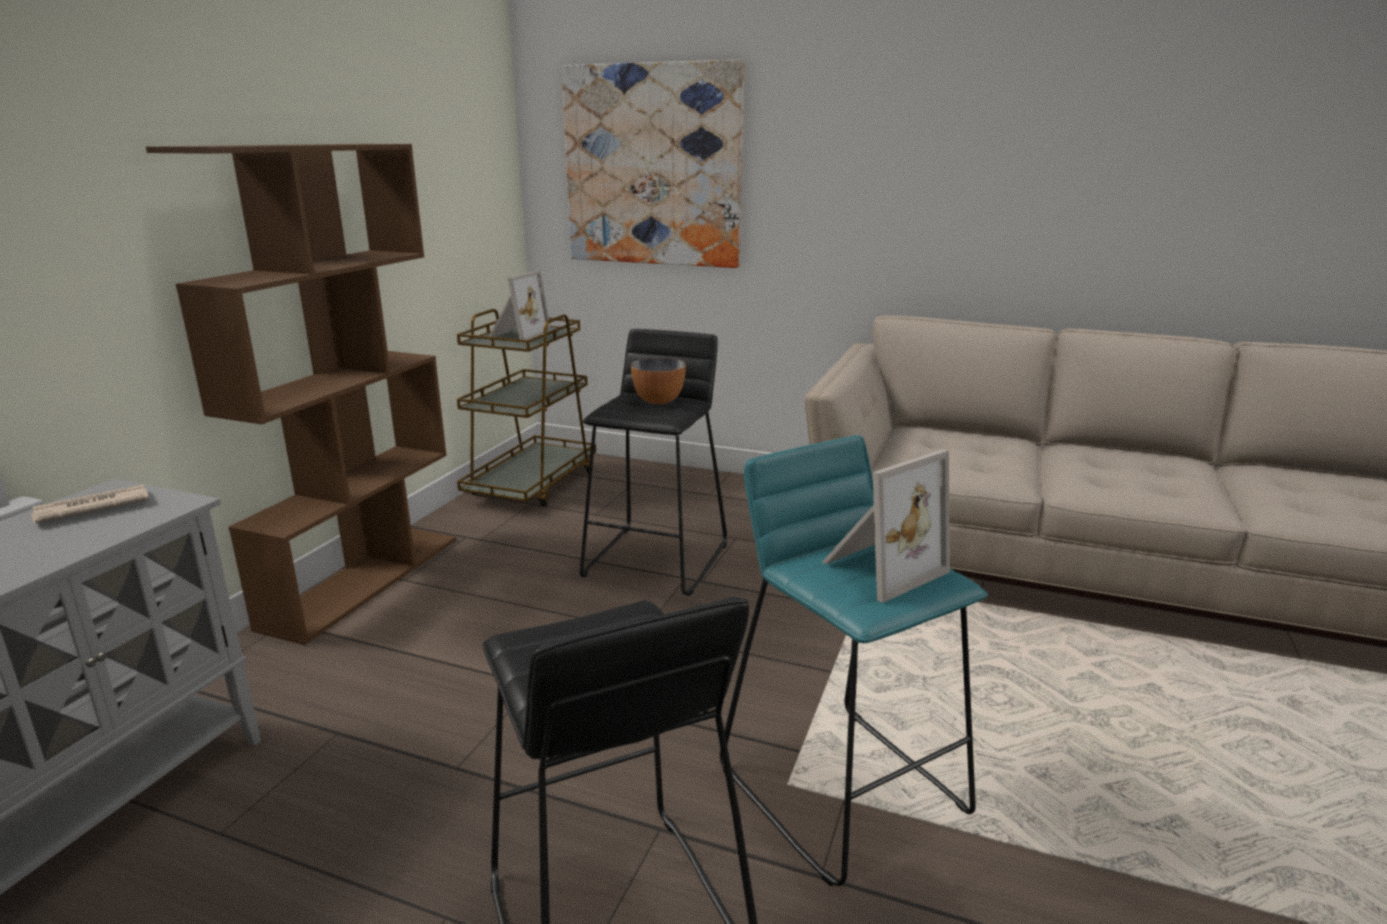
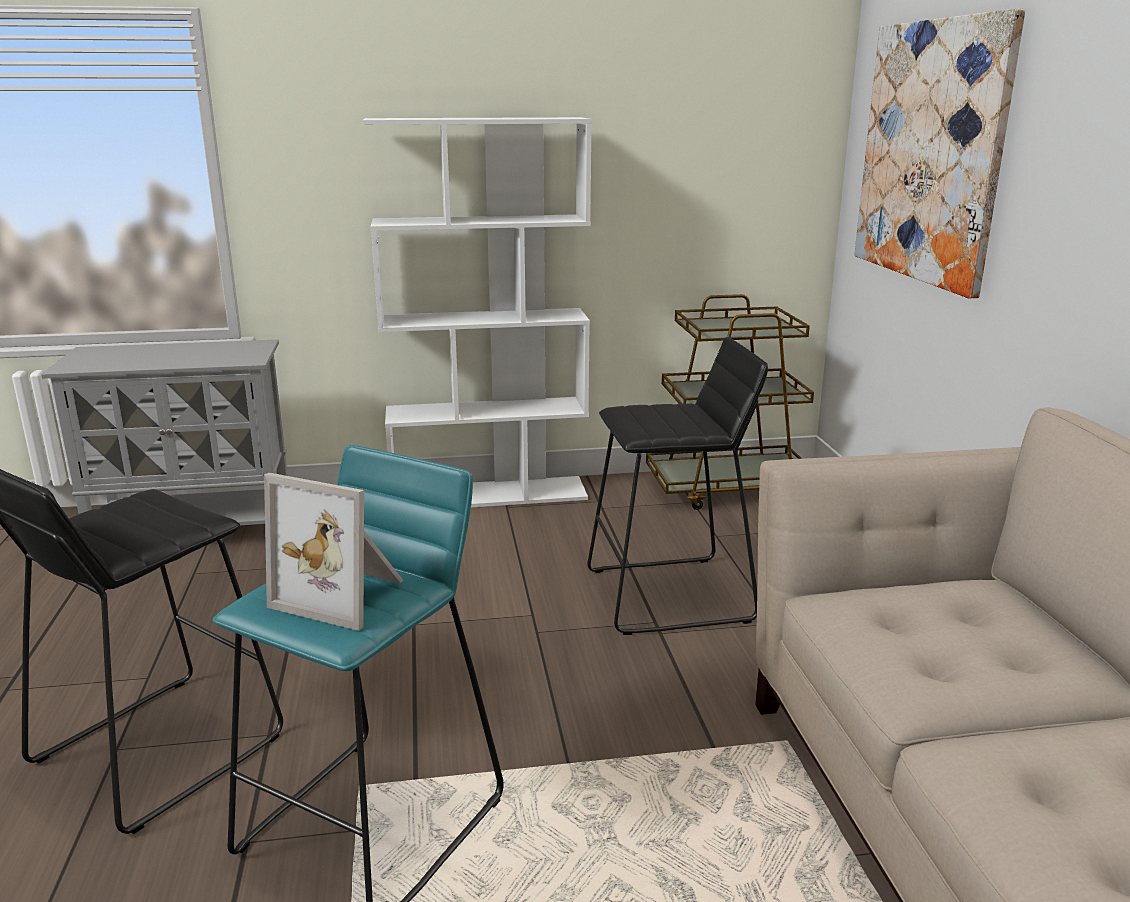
camera: 60 degrees right, 0 degrees up
newspaper [31,484,149,524] -> none
brown bookcase [146,144,456,645] -> white bookcase [363,117,592,507]
picture frame [489,270,551,343] -> none
bowl [631,358,686,404] -> none

